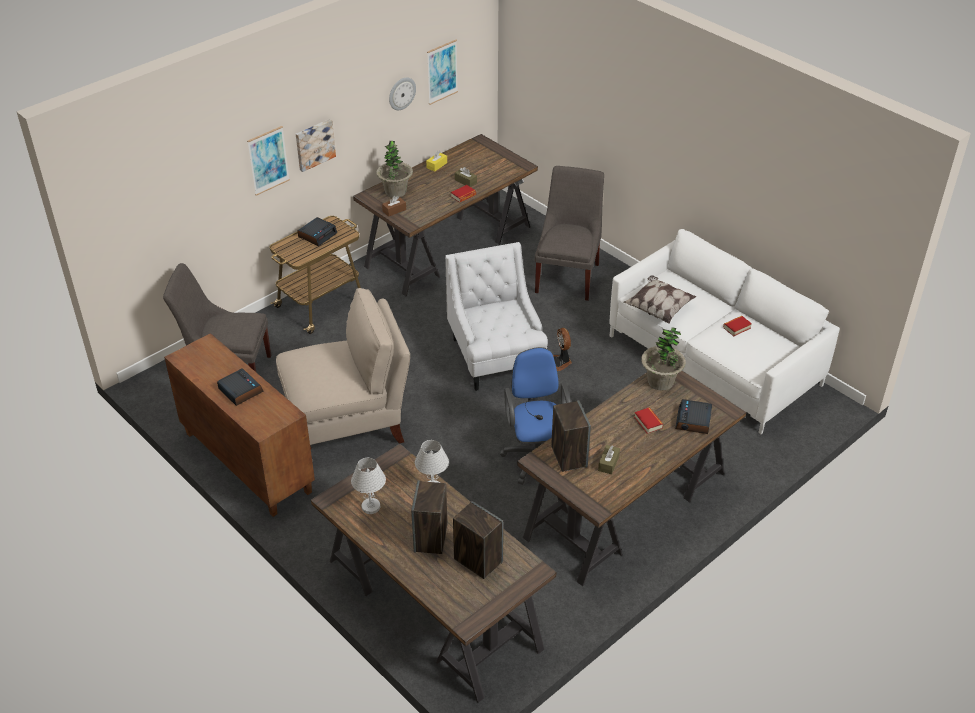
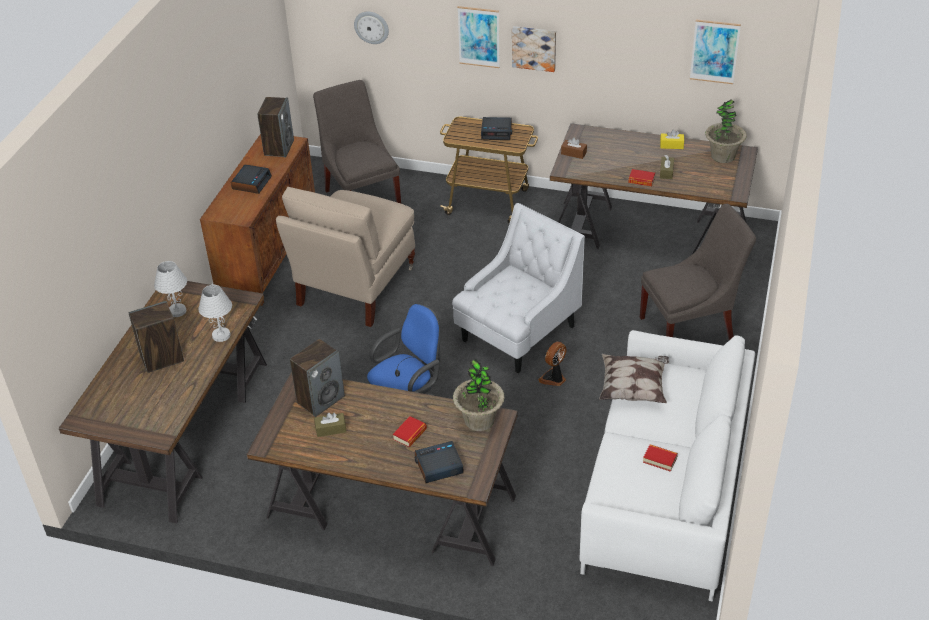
camera: 60 degrees right, 0 degrees up
beige chair [276,288,410,462] -> beige chair turned 75 degrees clockwise [276,187,415,327]
potted plant [376,141,413,198] -> potted plant moved to [705,99,747,163]
wall clock [389,78,416,110] -> wall clock moved to [354,12,389,44]
speaker [453,501,503,579] -> speaker moved to [257,97,294,158]

